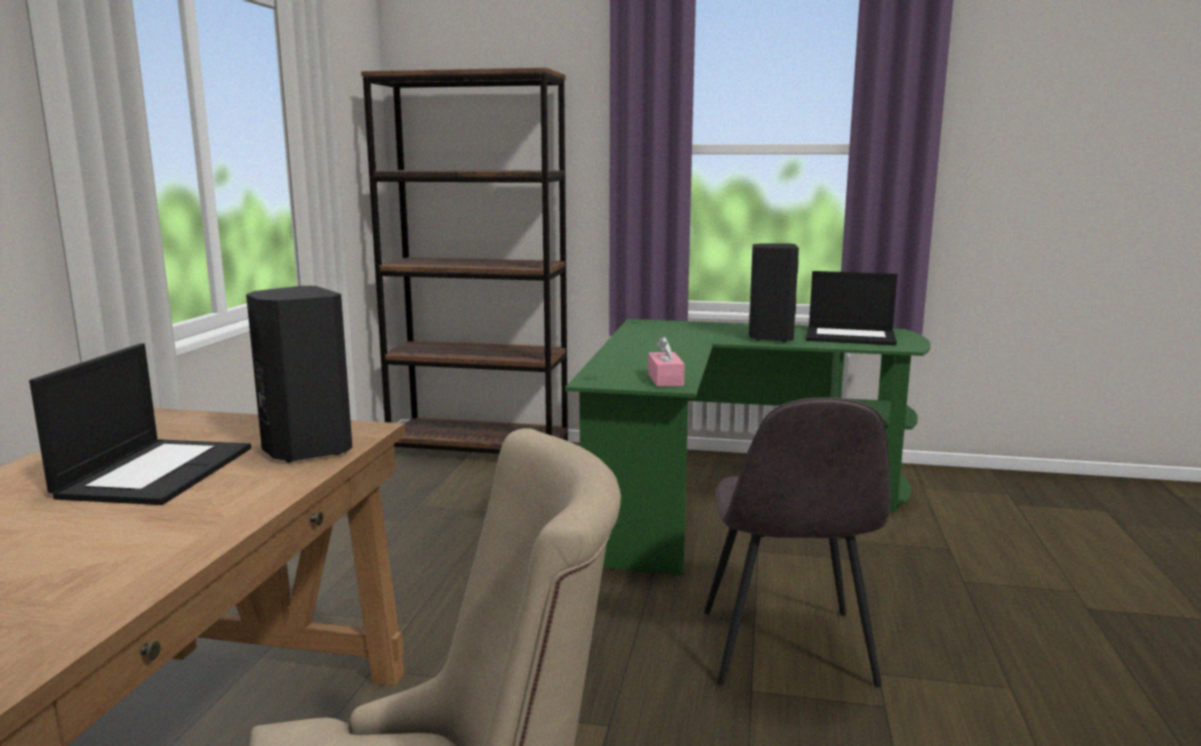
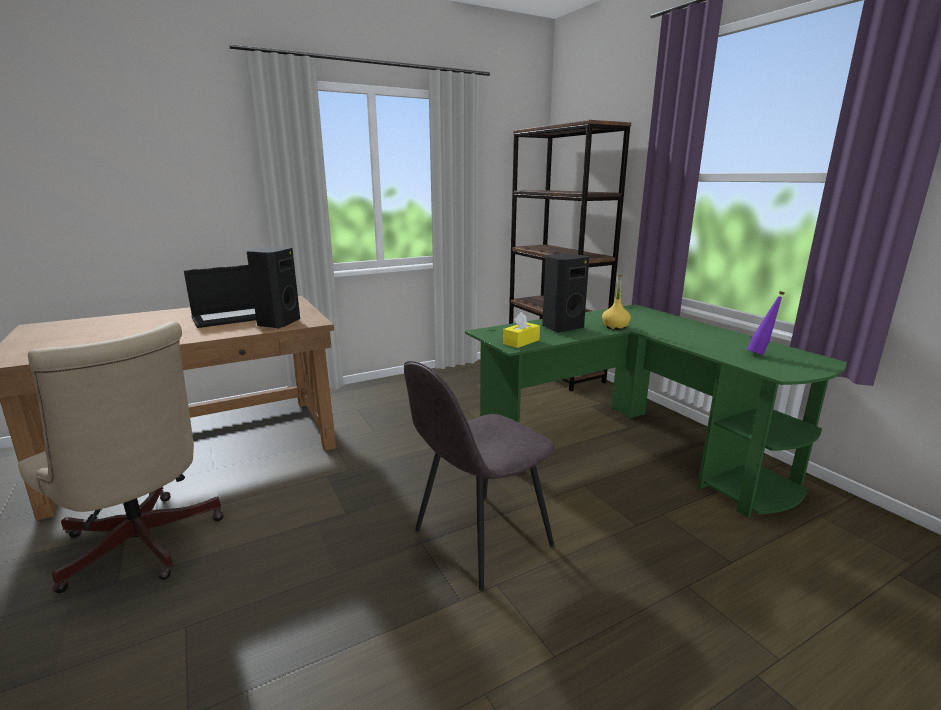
camera: 50 degrees right, 5 degrees up
pink tissue box [648,336,685,387] -> yellow tissue box [503,312,540,348]
black speaker [749,243,799,342] -> black speaker moved to [542,254,589,332]
laptop [806,271,897,346] -> purple bottle [747,291,785,355]
none -> yellow bottle [602,274,631,330]

